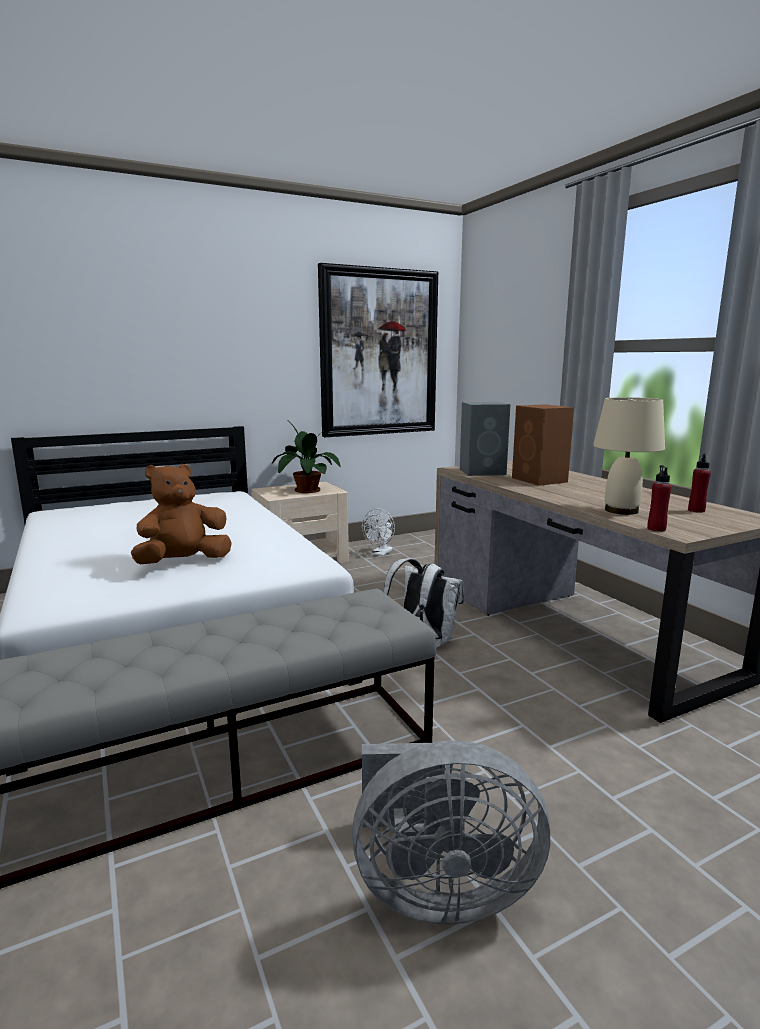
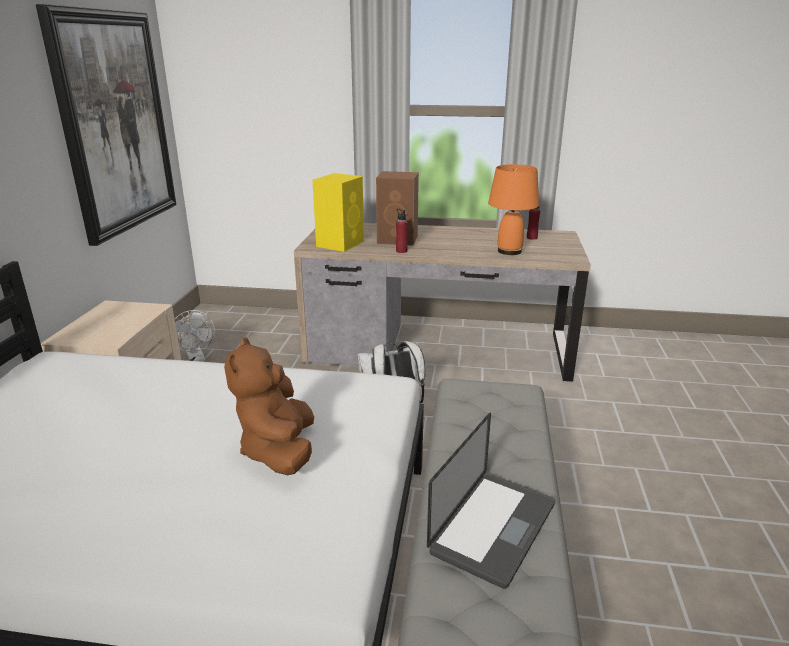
camera: 55 degrees left, 10 degrees up
potted plant [272,420,341,493] -> none
grey fan [352,741,550,924] -> none
grey speaker [460,402,510,476] -> yellow speaker [312,173,364,252]
beige table lamp [593,397,665,515] -> orange table lamp [488,164,539,255]
red bottle [647,465,671,532] -> red bottle moved to [396,209,408,253]
none -> laptop [427,413,555,589]

